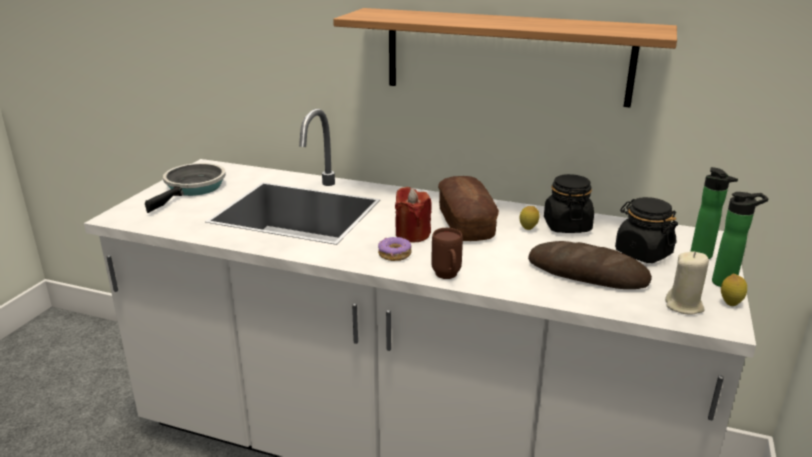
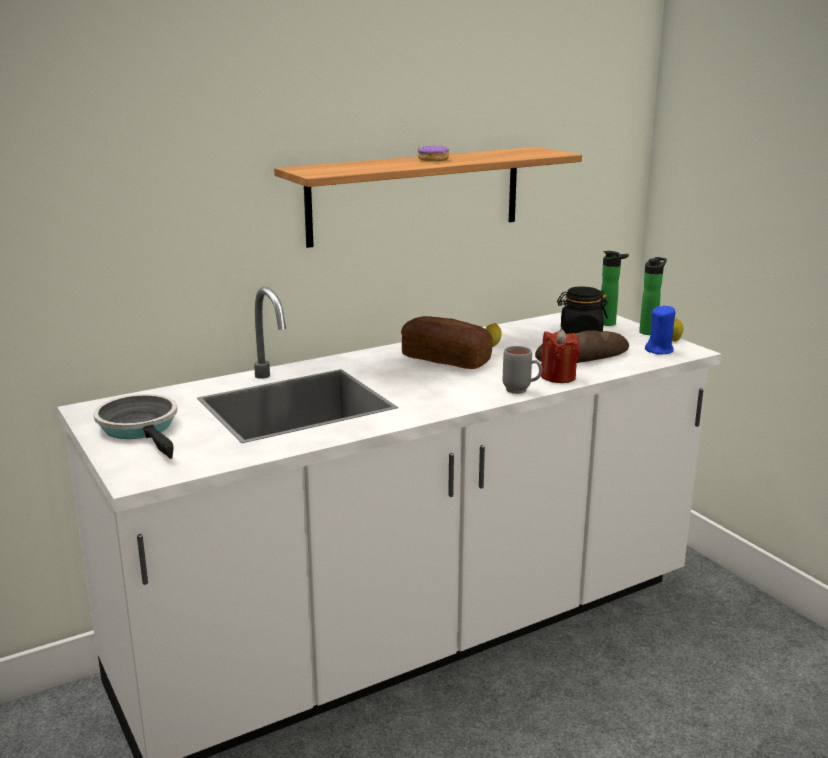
camera: 50 degrees left, 5 degrees down
donut [378,237,412,261] -> donut moved to [418,145,449,161]
red candle [395,187,432,242] -> red candle moved to [541,329,580,383]
brown mug [431,228,463,279] -> grey mug [503,346,542,394]
black jar [544,174,594,233] -> none
beige candle [665,252,709,315] -> blue candle [645,305,675,355]

